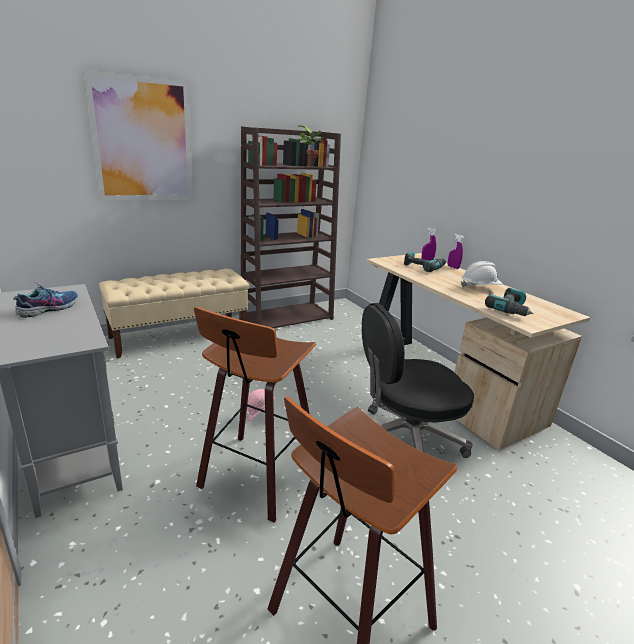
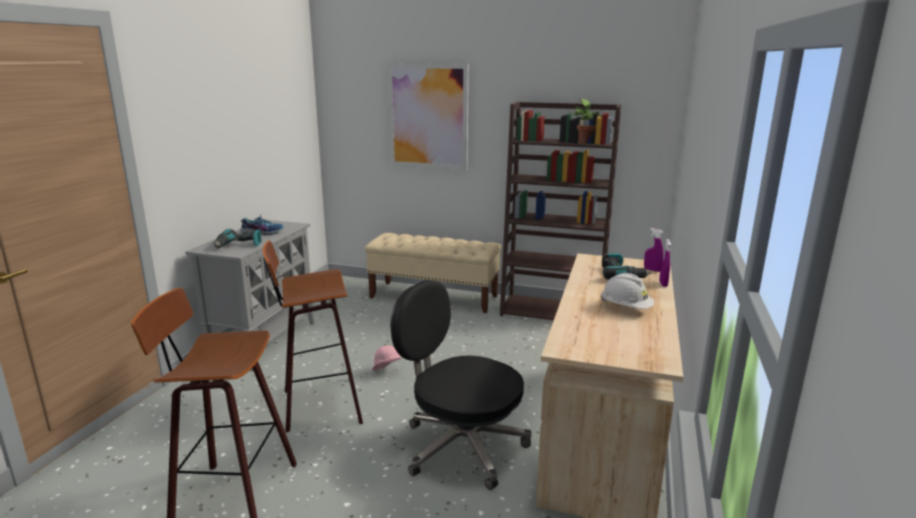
camera: 50 degrees right, 5 degrees down
power drill [485,288,533,316] -> power drill moved to [214,229,262,248]

